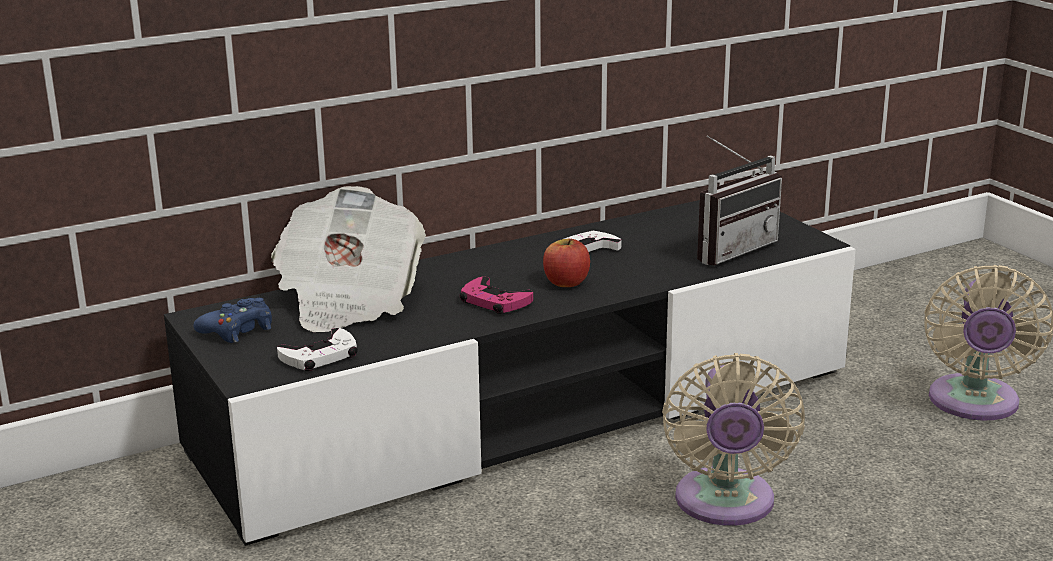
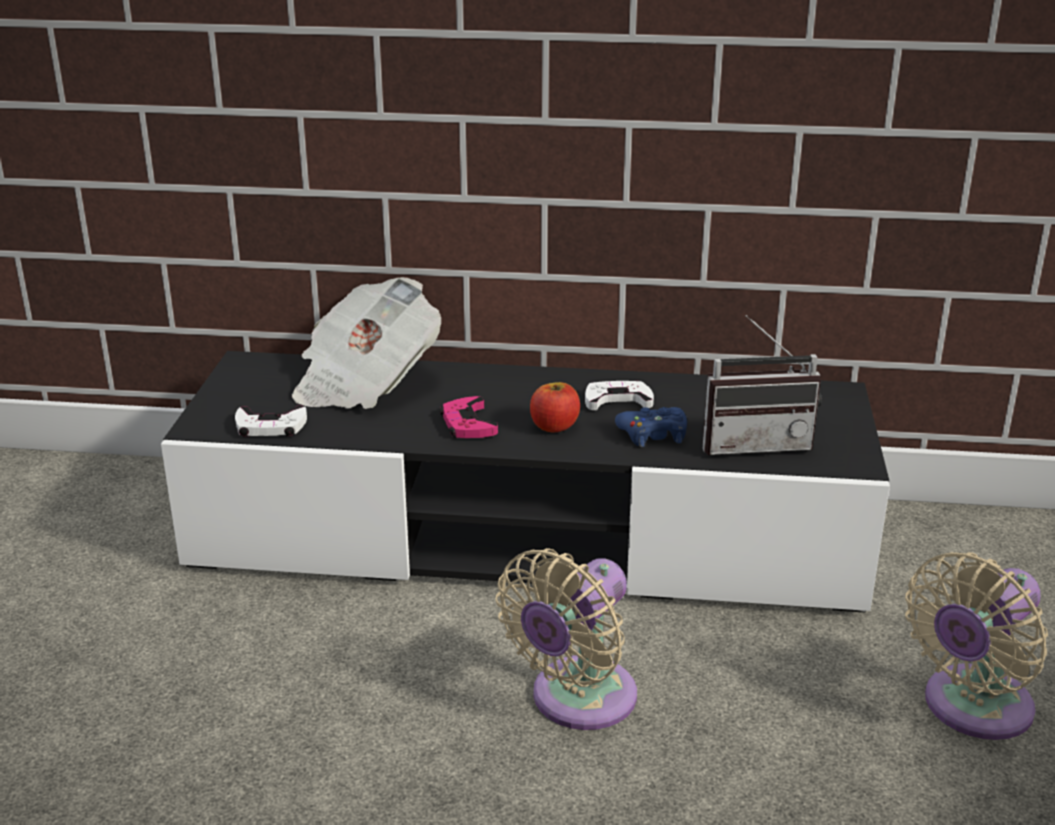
camera: 35 degrees right, 5 degrees up
blue game controller [193,298,272,343] -> blue game controller moved to [615,407,687,447]

